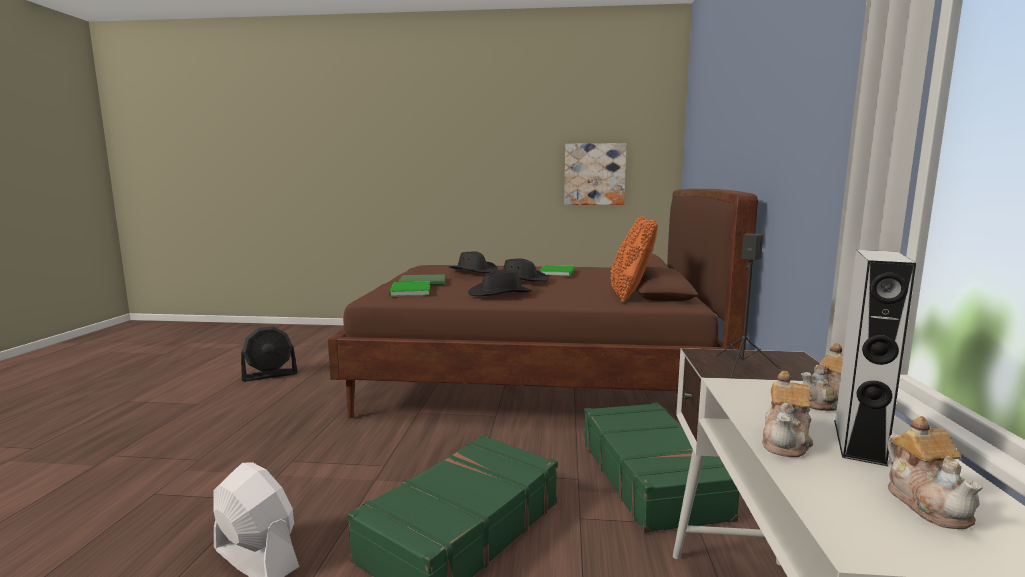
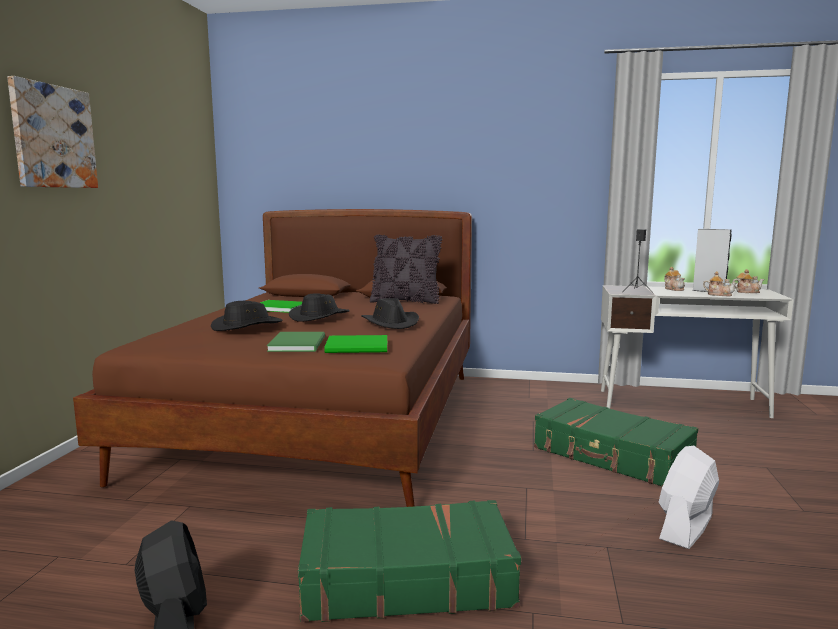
camera: 85 degrees left, 0 degrees up
picture [564,143,627,205] -> picture moved to [7,76,98,188]
green suitcase [584,403,740,533] -> green suitcase moved to [298,500,521,622]
orange pillow [610,216,658,302] -> black pillow [370,234,442,304]

